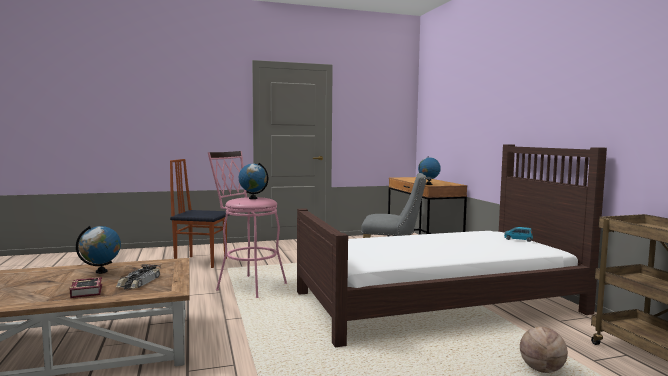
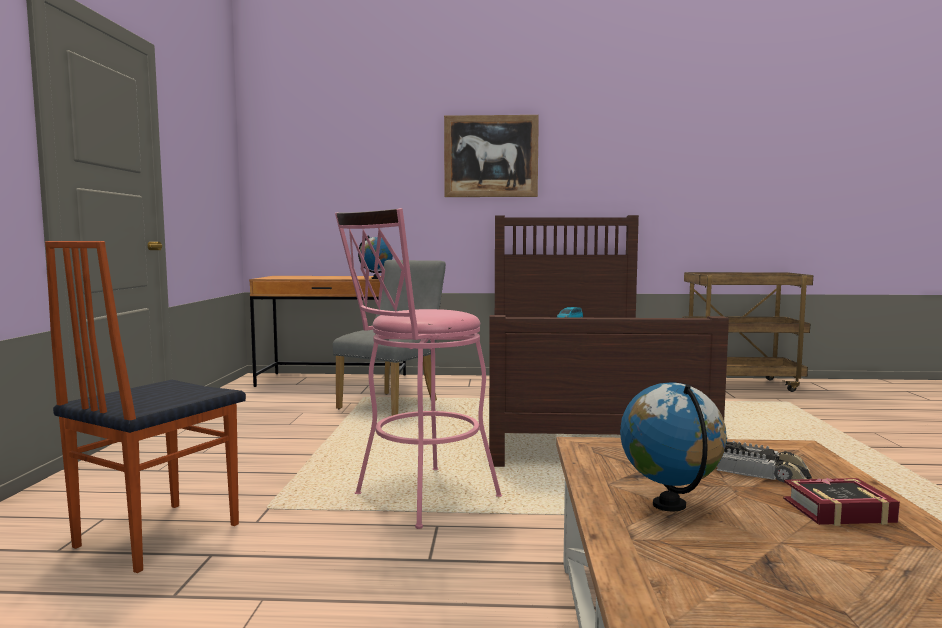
camera: 70 degrees left, 0 degrees up
globe [239,163,268,199] -> none
basketball [520,327,568,373] -> none
none -> picture [444,115,539,197]

